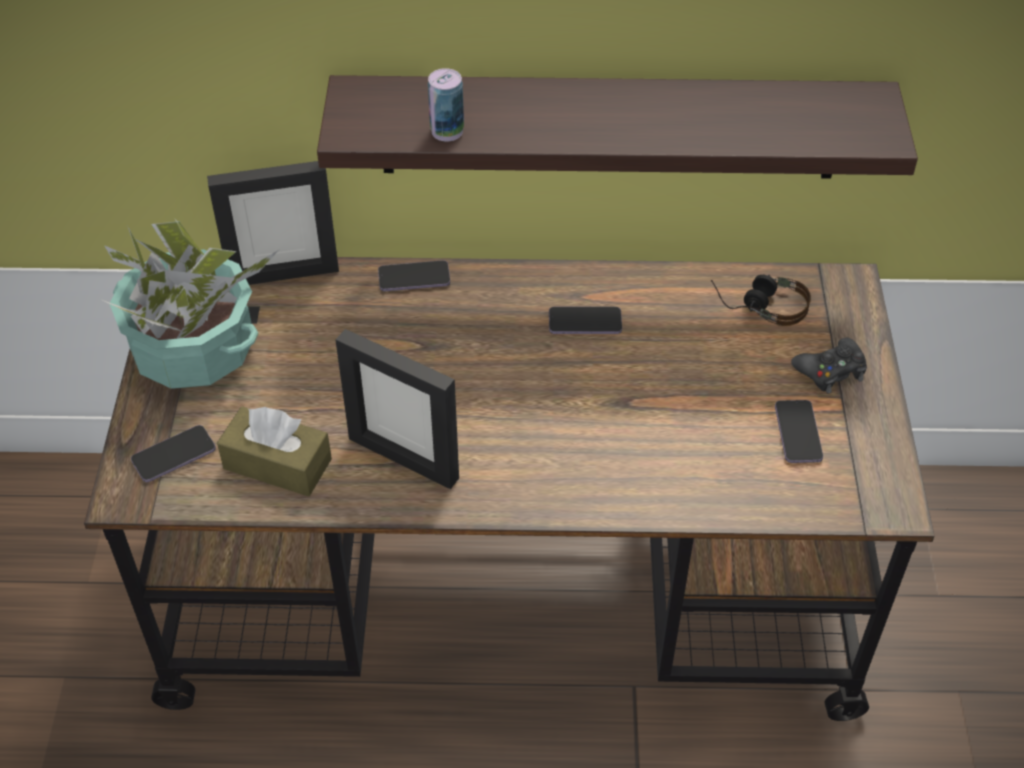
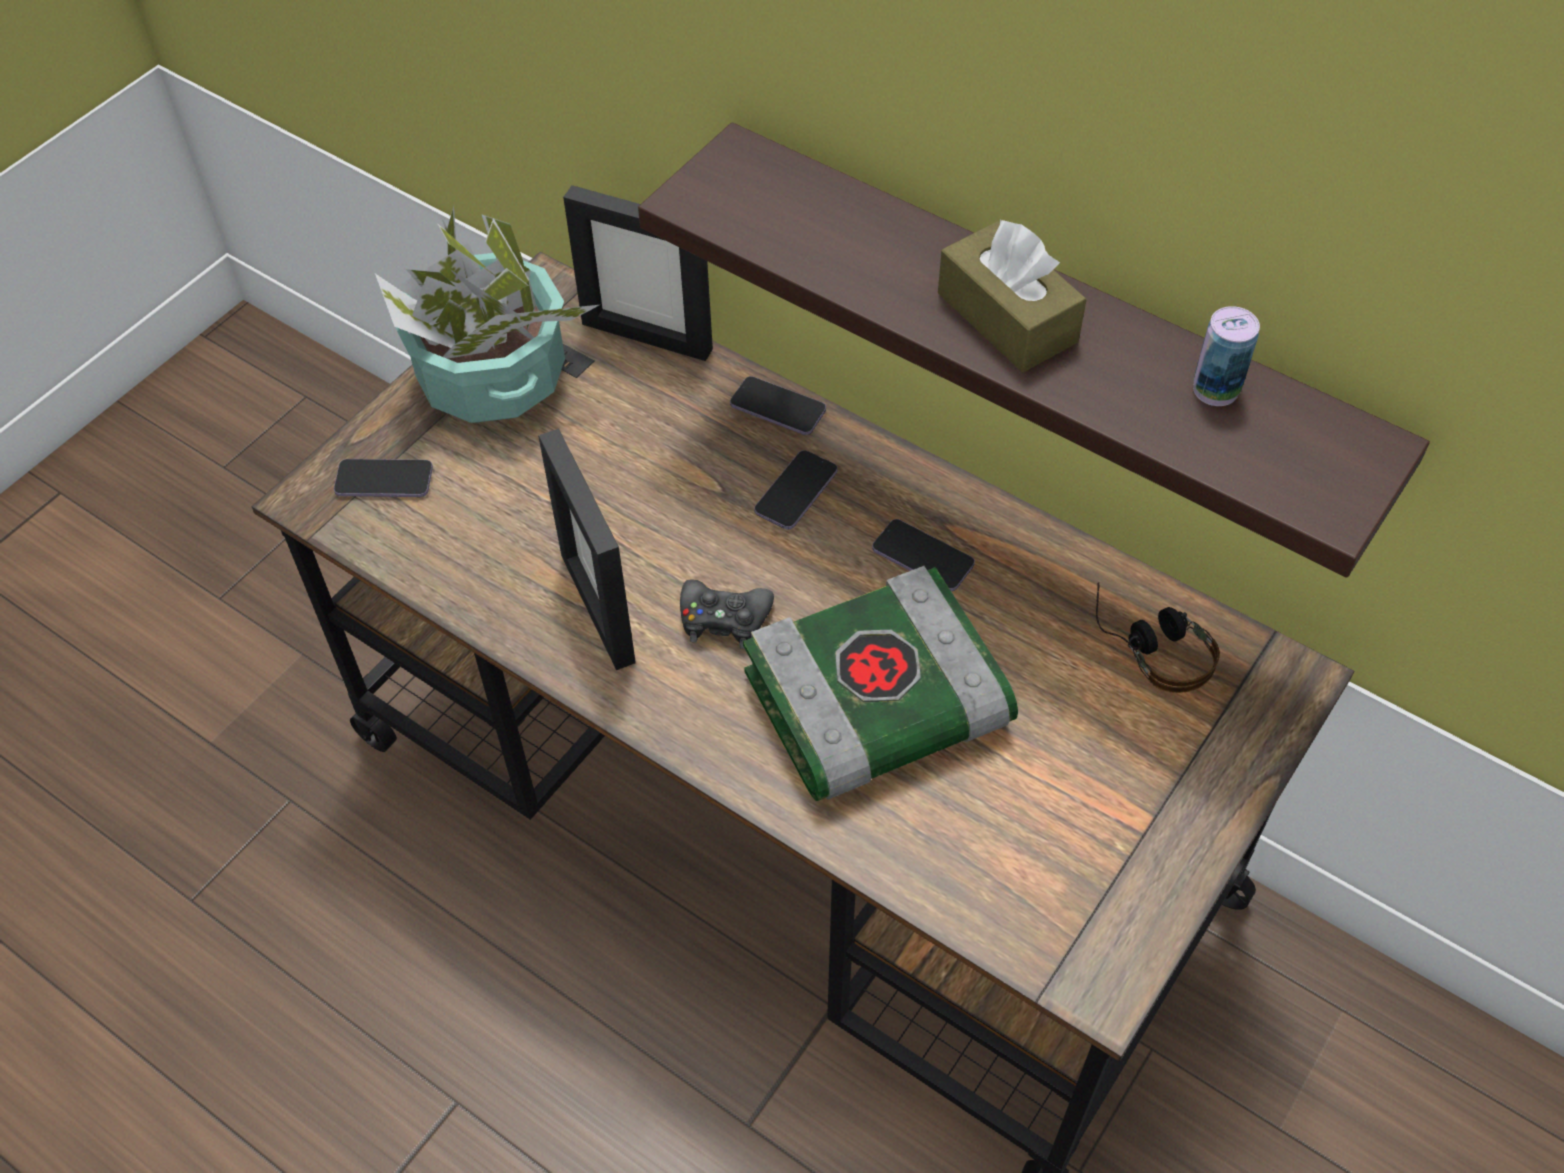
camera: 35 degrees right, 5 degrees up
brown tissue box [217,406,332,496] -> brown tissue box moved to [938,219,1087,372]
can [428,68,464,141] -> can moved to [1193,306,1260,406]
phone [775,400,823,463] -> phone moved to [754,450,838,530]
black game controller [791,338,867,394] -> black game controller moved to [680,580,774,649]
none -> book [743,566,1018,801]

